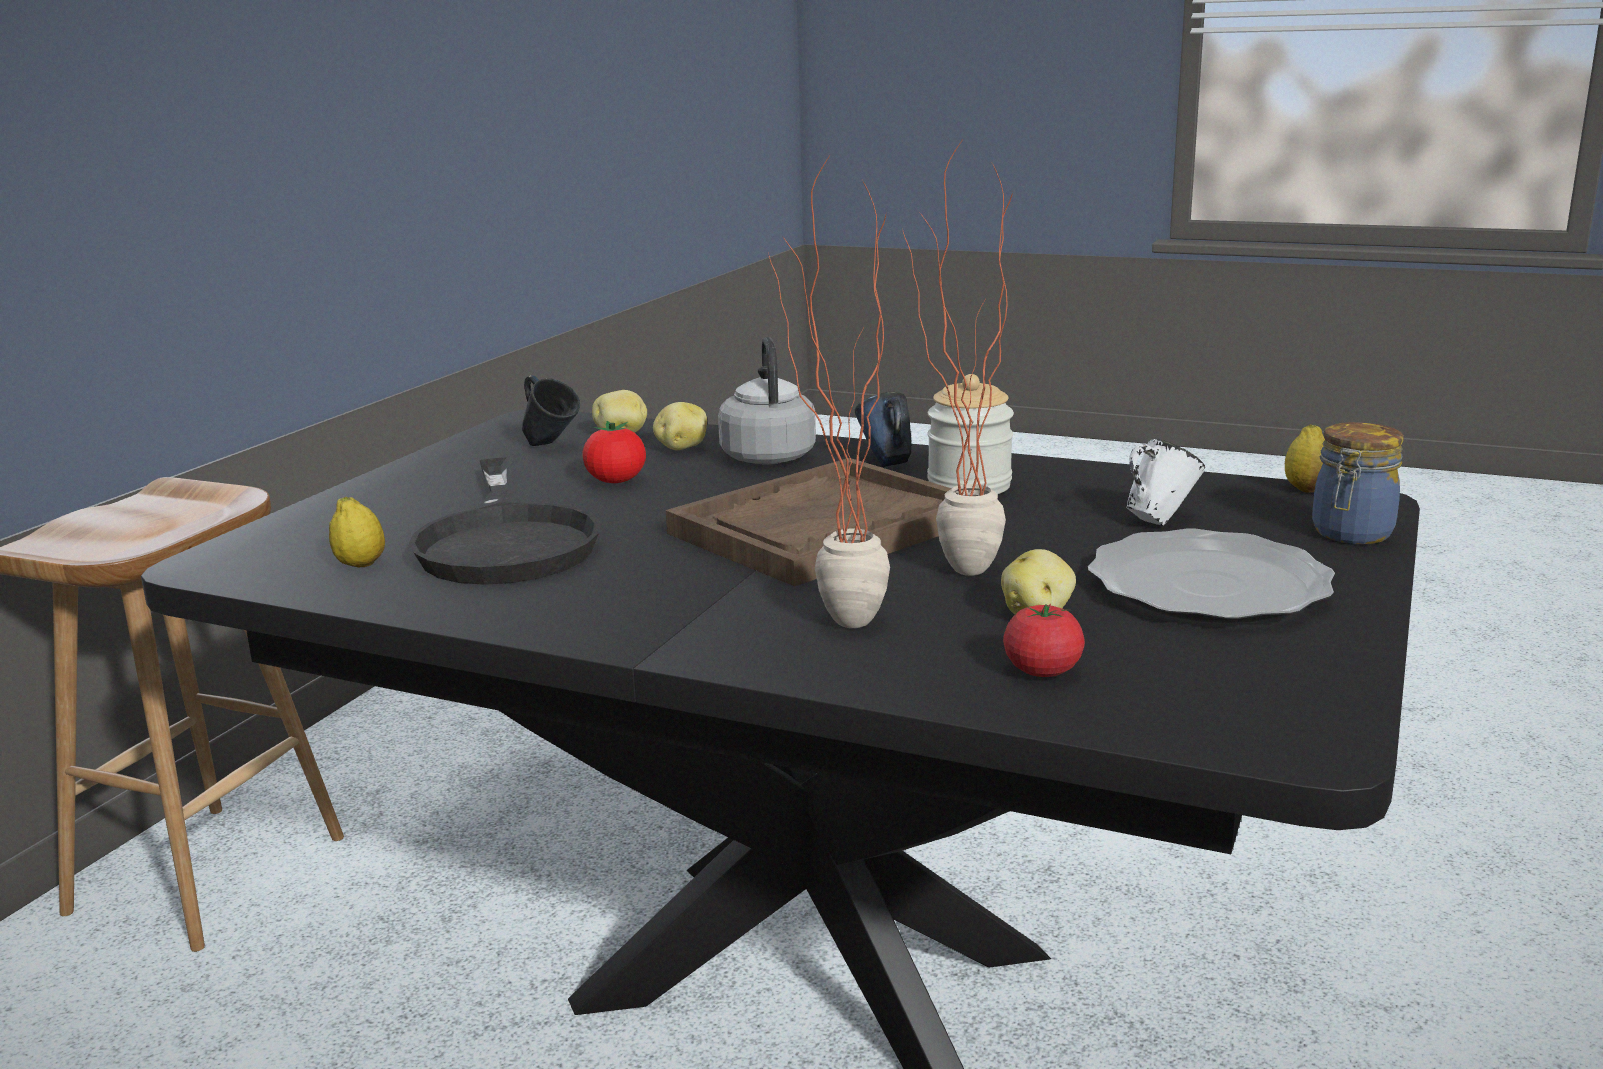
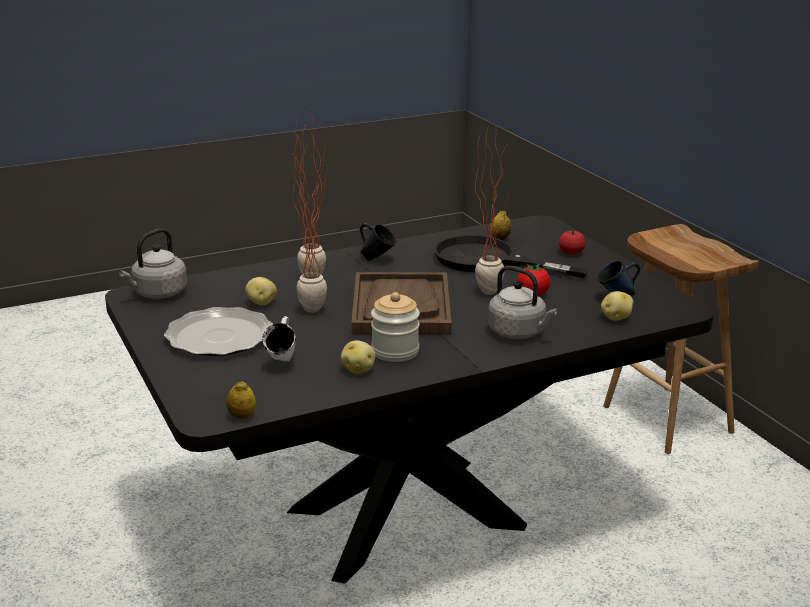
camera: 130 degrees right, 5 degrees up
potato [653,402,707,450] -> potato moved to [341,340,376,374]
blue mug [855,392,911,467] -> blue mug moved to [360,223,396,261]
tomato [1003,604,1085,677] -> tomato moved to [559,230,586,255]
jar [1312,422,1404,544] -> none
none -> grey kettle [119,228,187,299]
none -> potted plant [475,113,508,295]

